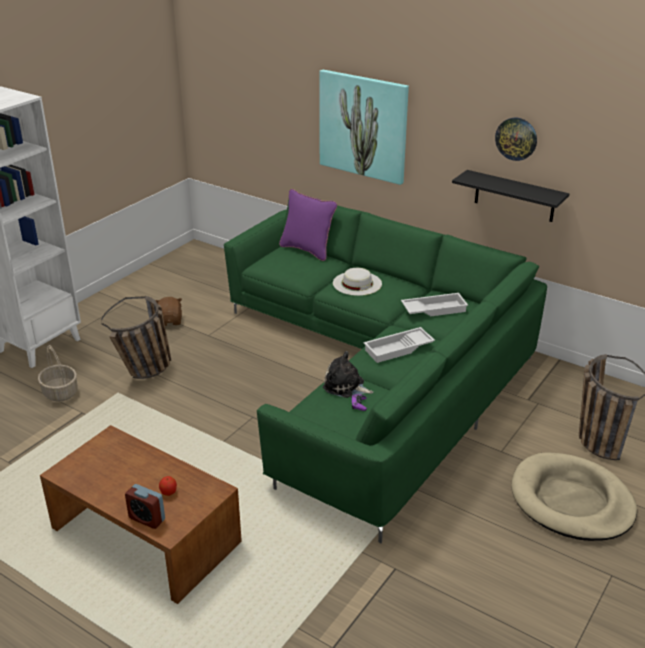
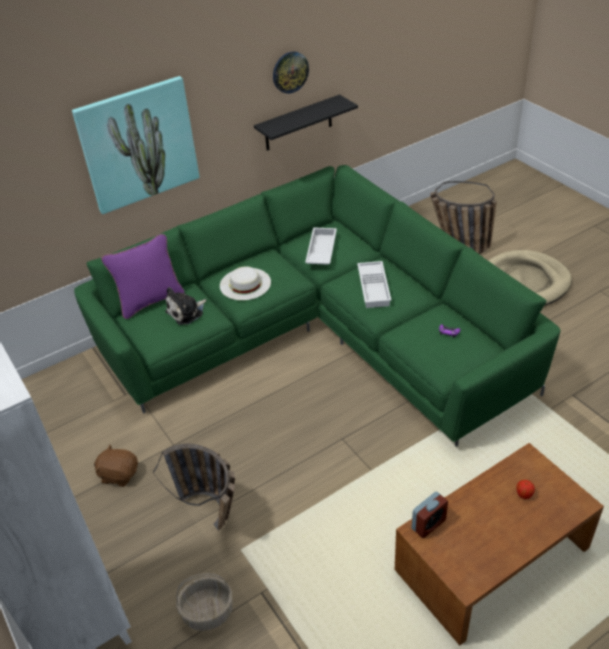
camera: 65 degrees left, 10 degrees up
alarm clock [125,484,165,529] -> alarm clock moved to [412,491,448,538]
plush toy [323,351,373,398] -> plush toy moved to [165,287,207,325]

